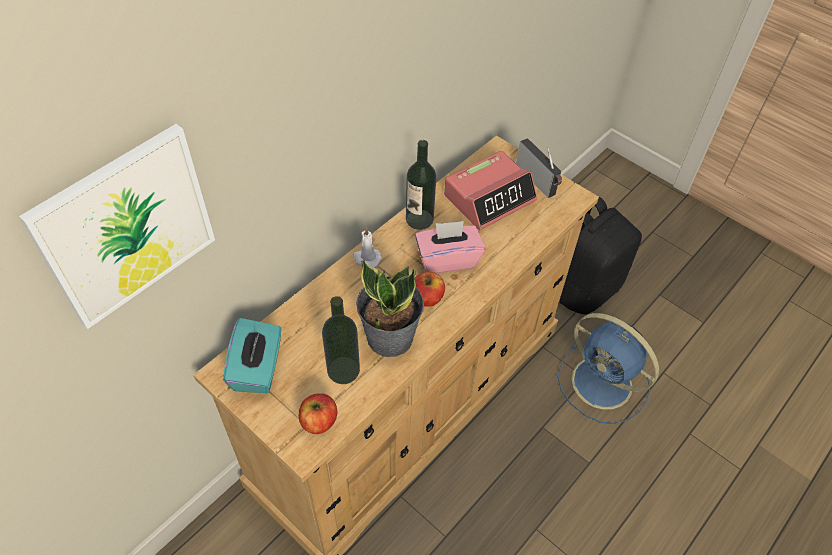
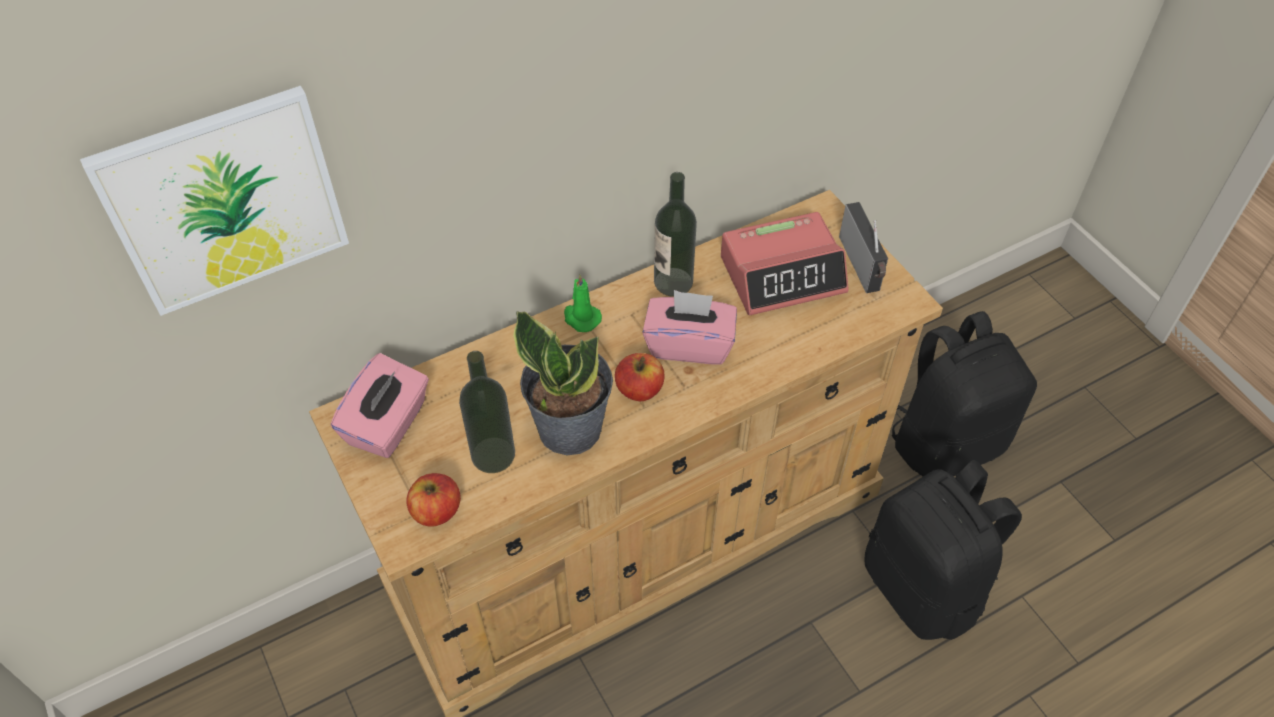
camera: 20 degrees right, 0 degrees up
turquoise tissue box [223,318,281,393] -> pink tissue box [331,353,429,458]
white candle [353,227,382,268] -> green candle [564,274,602,332]
blue fan [557,313,659,424] -> black backpack [865,460,1022,640]

